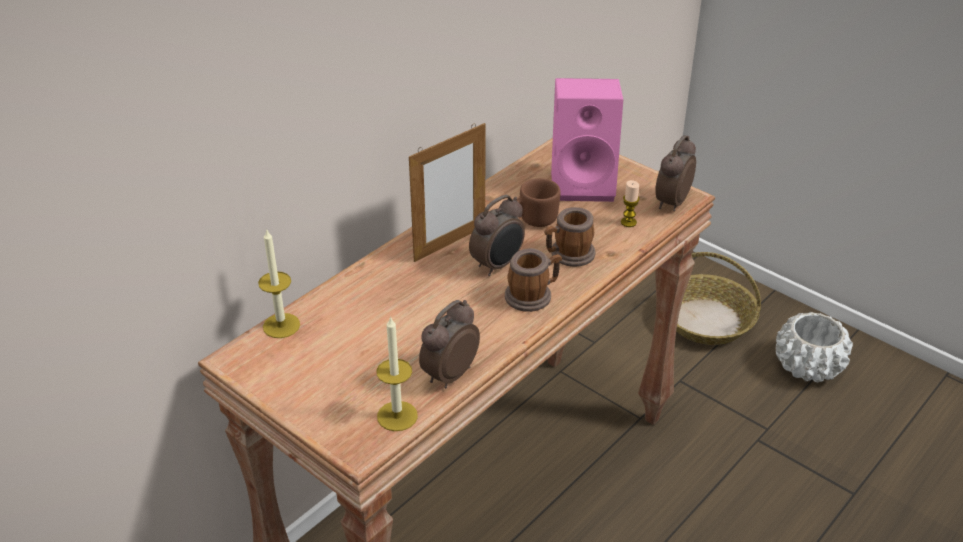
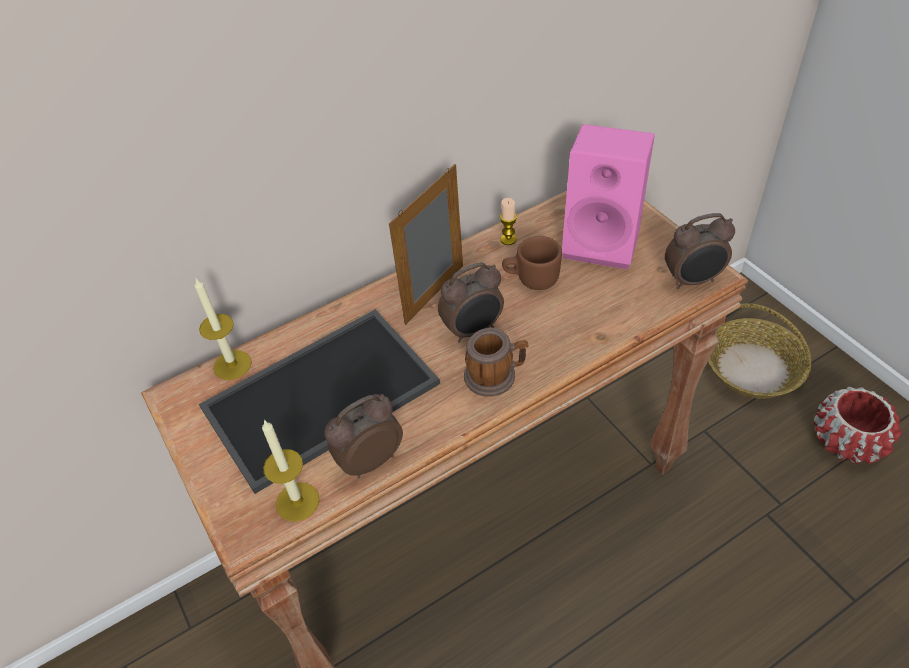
camera: 20 degrees right, 10 degrees up
picture frame [409,123,486,262] -> picture frame turned 150 degrees clockwise [389,164,463,325]
mug [545,207,596,267] -> none
candle [621,180,640,227] -> candle moved to [500,198,517,245]
alarm clock [655,135,696,212] -> alarm clock turned 150 degrees counterclockwise [665,213,735,289]
white planter [776,312,853,383] -> red planter [814,387,902,464]
none -> tray [199,310,440,494]

